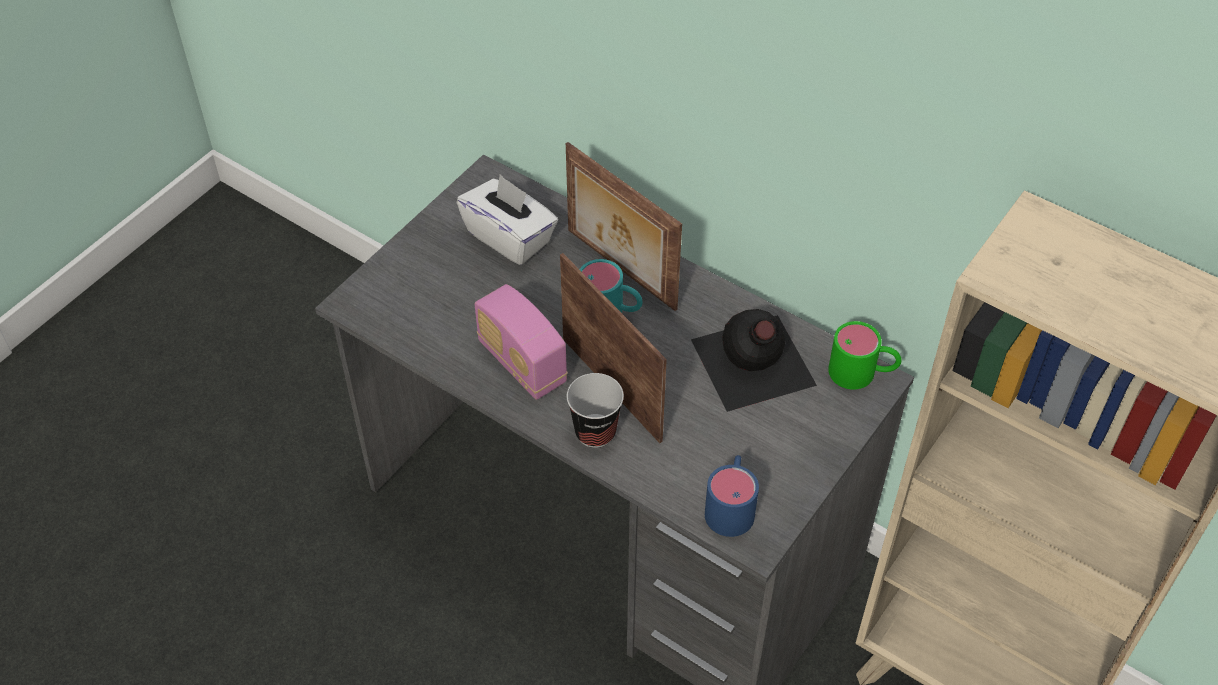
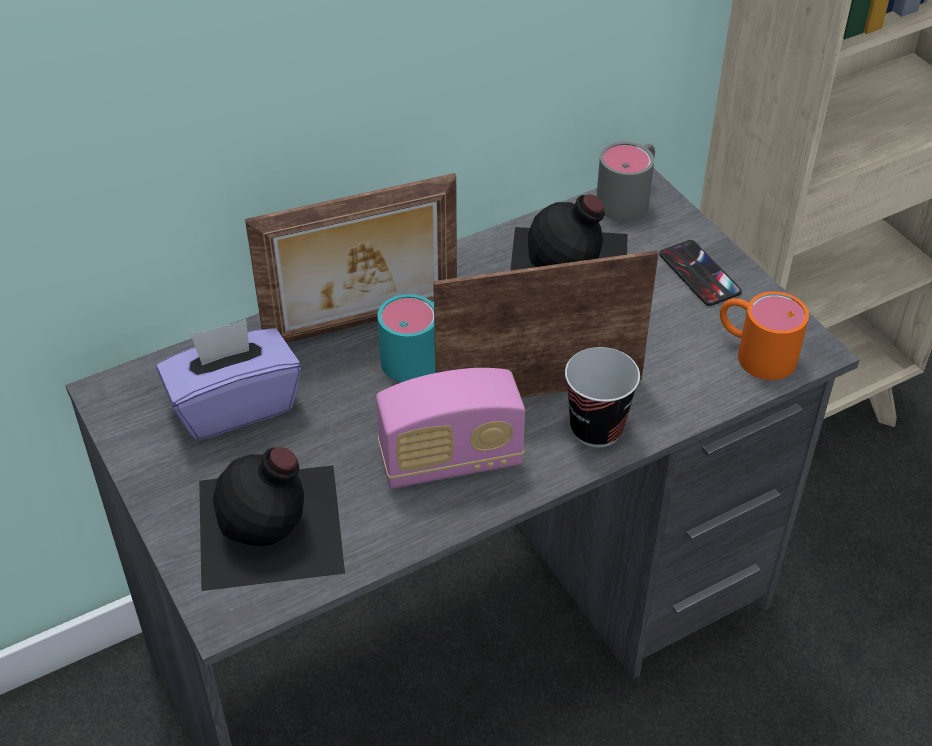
camera: 65 degrees left, 5 degrees down
white tissue box [457,174,558,265] -> purple tissue box [157,319,301,440]
blue mug [705,455,759,537] -> orange mug [720,291,809,380]
green mug [828,321,901,390] -> grey mug [596,142,655,221]
none -> black bottle [199,447,345,591]
none -> phone [659,240,742,306]

